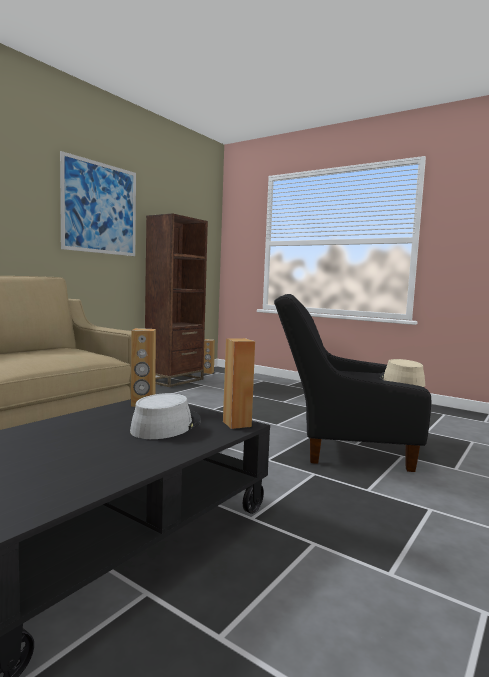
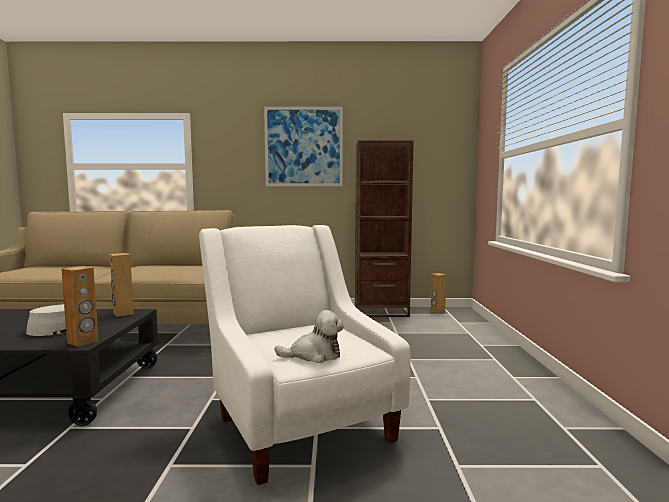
camera: 55 degrees right, 0 degrees up
black armchair [274,294,431,472] -> white armchair [199,225,411,485]
beige hat [380,359,425,387] -> plush toy [275,310,344,363]

